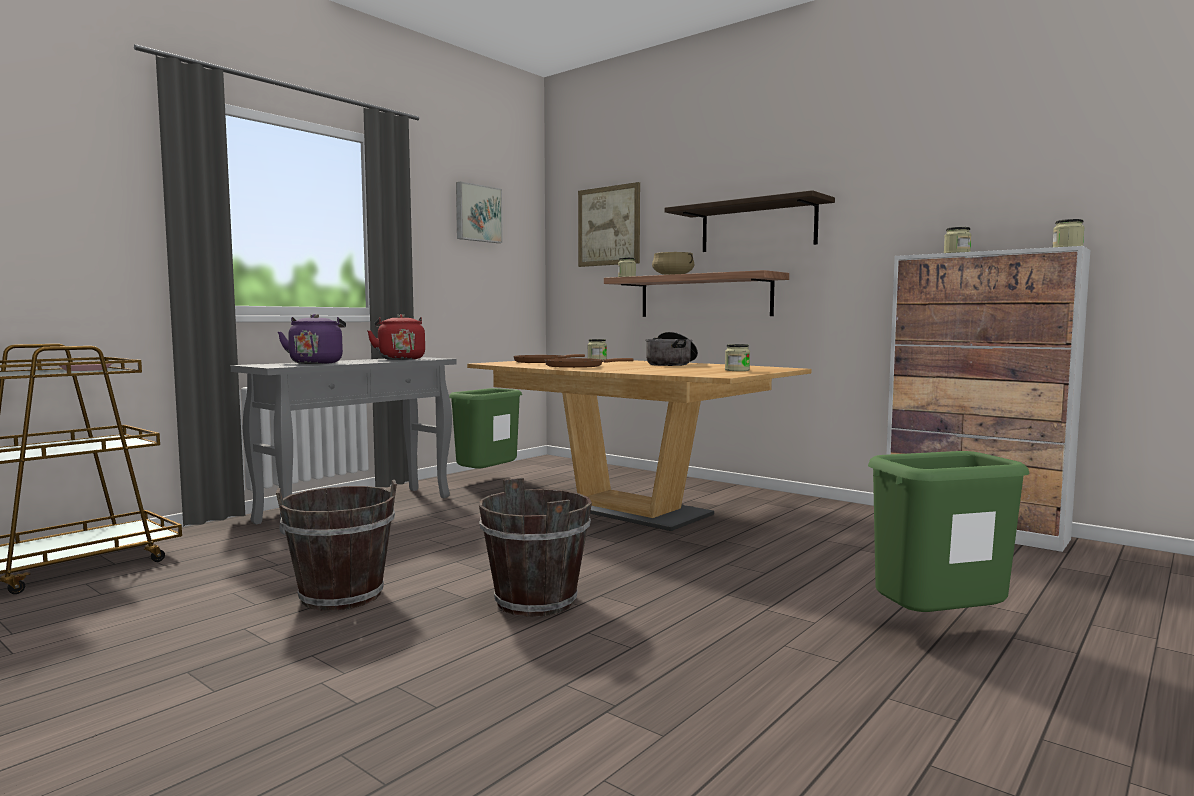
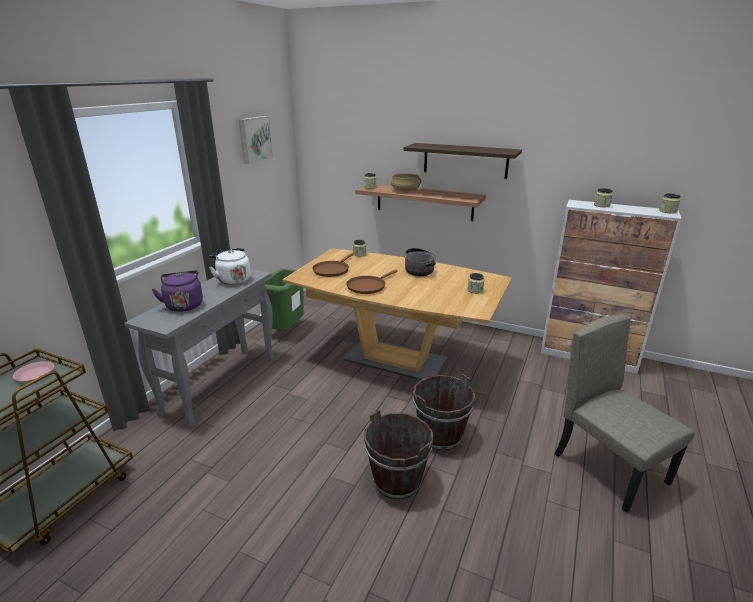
camera: 15 degrees left, 20 degrees up
brown bucket [276,480,397,611] -> brown bucket moved to [413,374,475,451]
red kettle [367,314,425,360] -> white kettle [209,248,251,285]
picture [578,182,640,267] -> none
green trash can [868,451,1030,612] -> beige chair [554,315,695,513]

